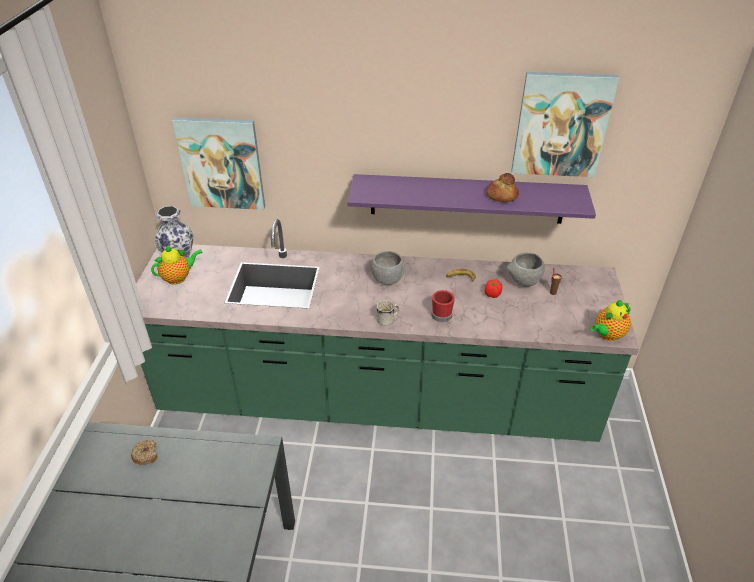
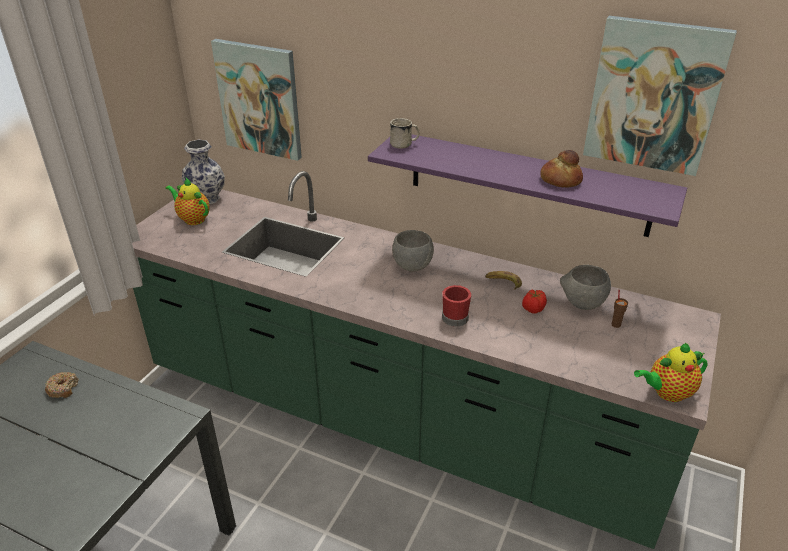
camera: 20 degrees right, 5 degrees down
teapot [151,245,203,285] -> teapot turned 135 degrees counterclockwise [165,178,210,225]
white mug [376,300,399,326] -> white mug moved to [390,118,420,149]

